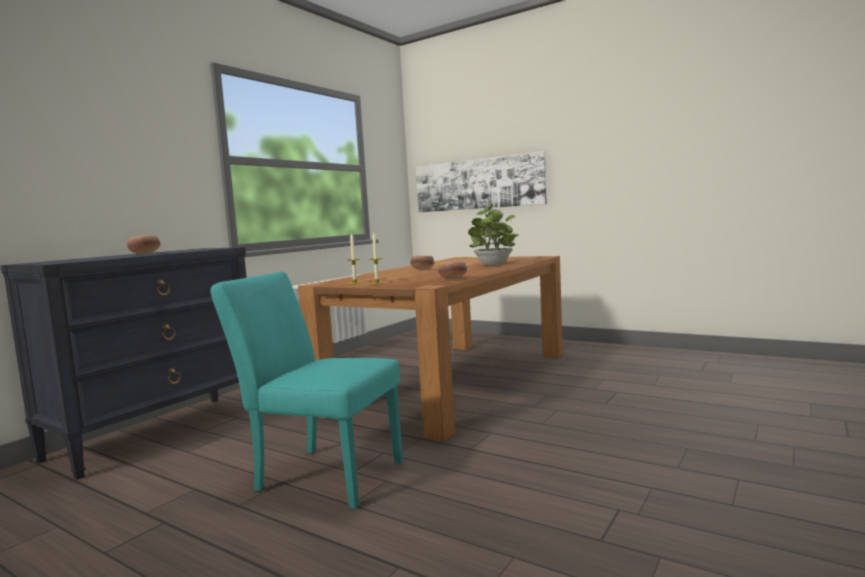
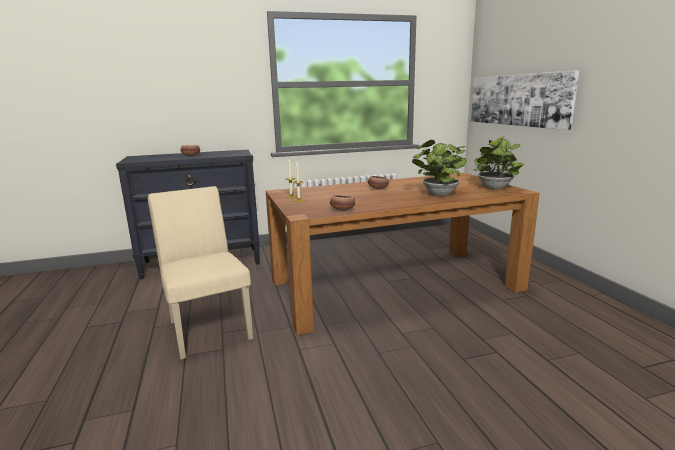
camera: 40 degrees right, 10 degrees up
turquoise chair [210,272,403,509] -> beige chair [148,186,253,360]
none -> potted plant [474,136,524,190]

